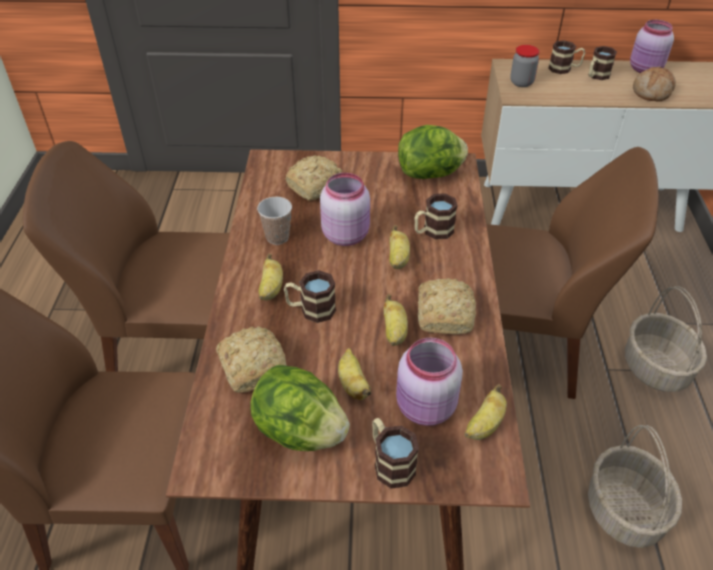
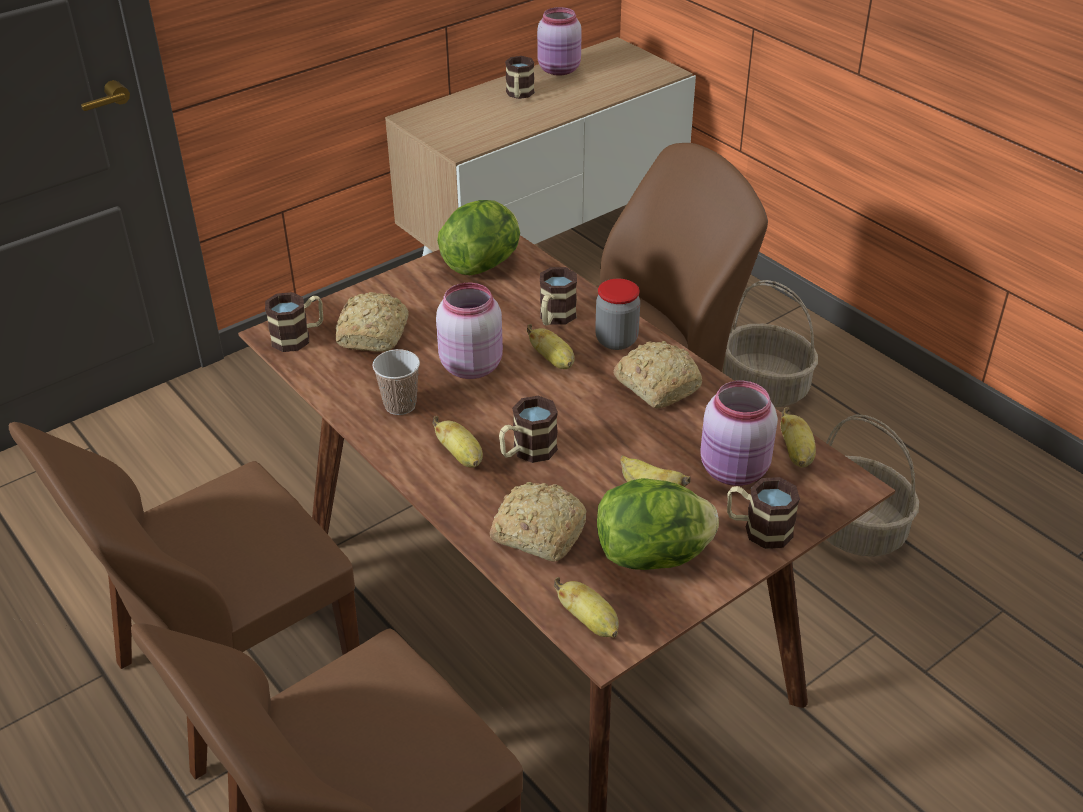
camera: 40 degrees left, 5 degrees down
banana [384,294,408,346] -> banana moved to [554,577,619,638]
jar [510,45,540,87] -> jar moved to [595,279,640,350]
mug [548,40,585,74] -> mug moved to [265,292,323,352]
bread [633,67,676,102] -> none

